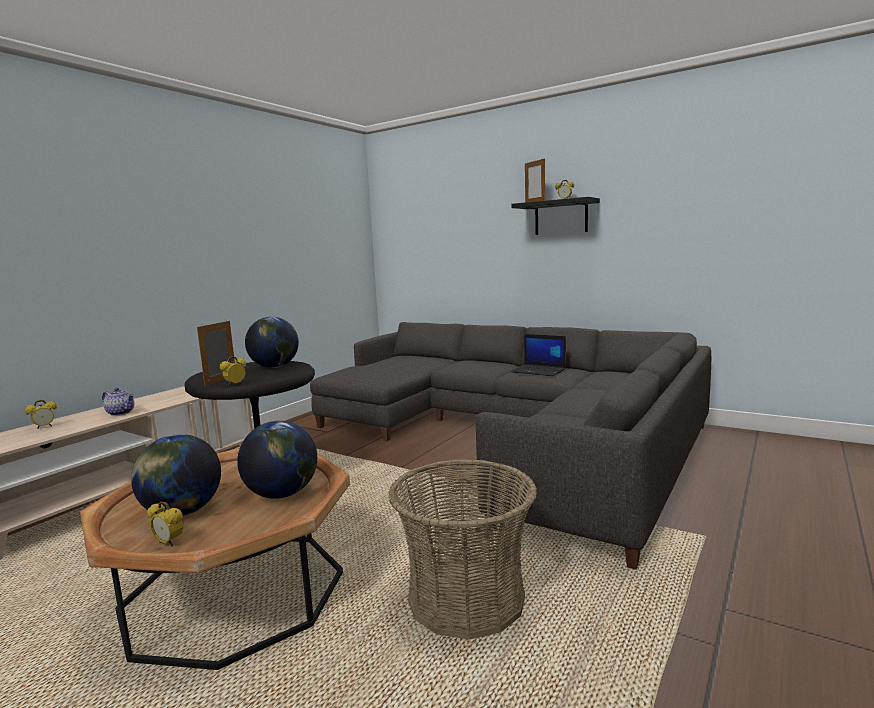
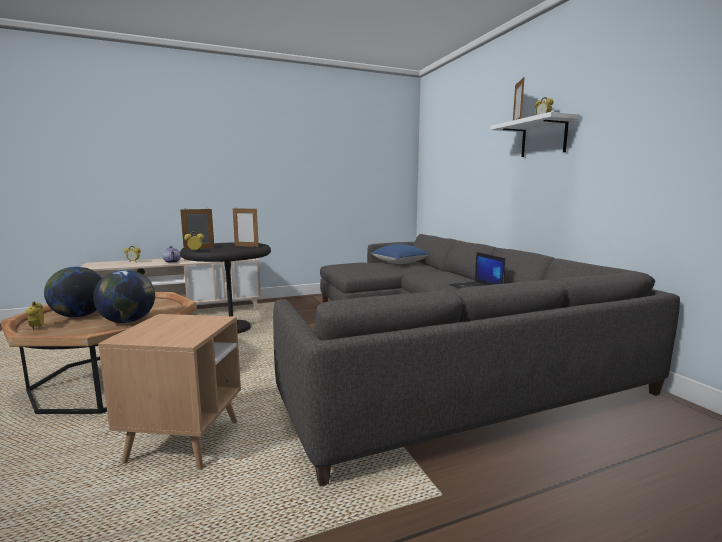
camera: 35 degrees right, 0 degrees up
globe [245,317,299,368] -> picture frame [233,207,259,247]
basket [388,459,537,639] -> brown side table [98,314,241,470]
black shelf [512,197,600,235] -> white shelf [490,112,580,157]
none -> blue pillow [371,244,429,264]

